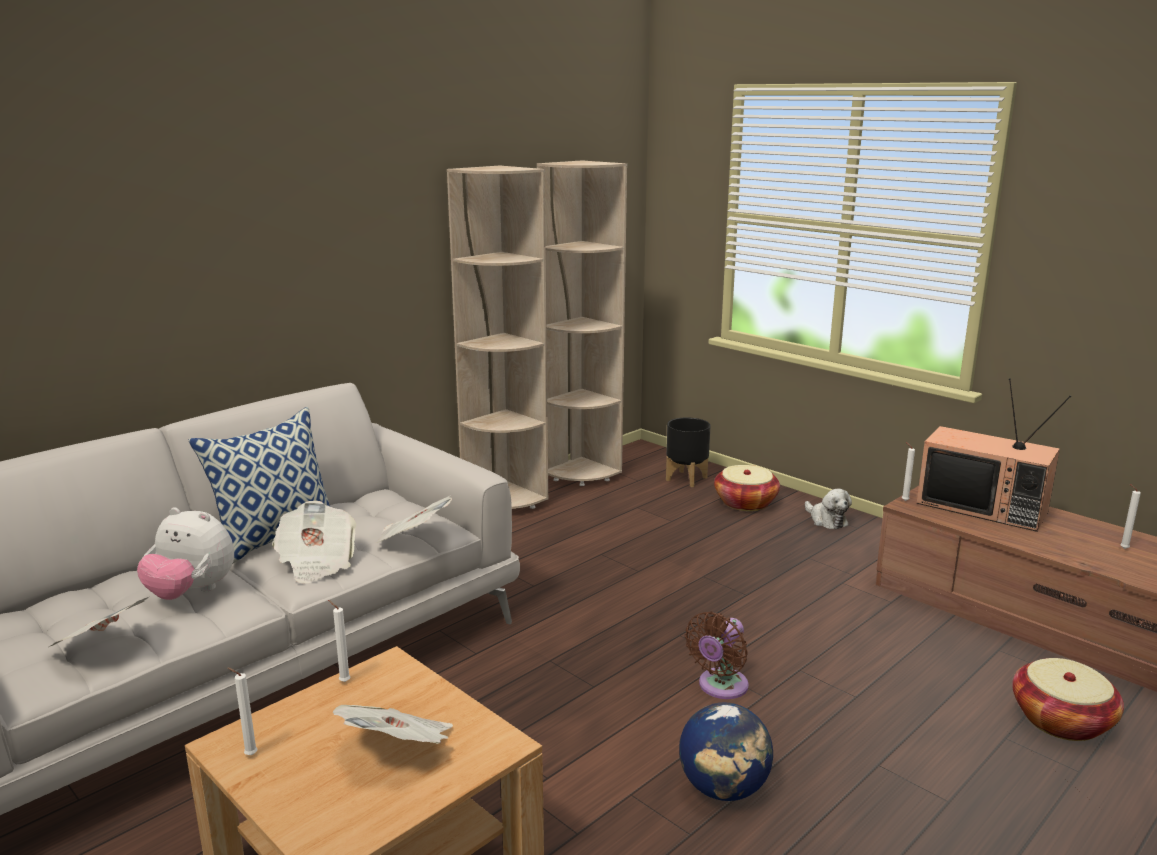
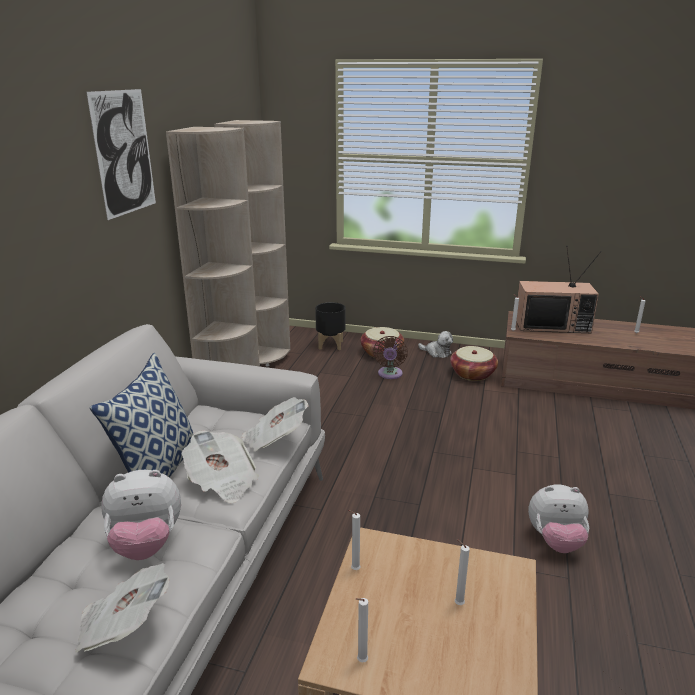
camera: 30 degrees left, 5 degrees up
newspaper [333,705,453,744] -> white candle [455,539,470,605]
globe [679,702,773,801] -> plush toy [528,484,589,553]
brown fan [685,611,749,699] -> brown fan moved to [373,336,408,379]
basket [1012,658,1124,741] -> basket moved to [450,346,498,381]
none -> picture [86,89,156,220]

